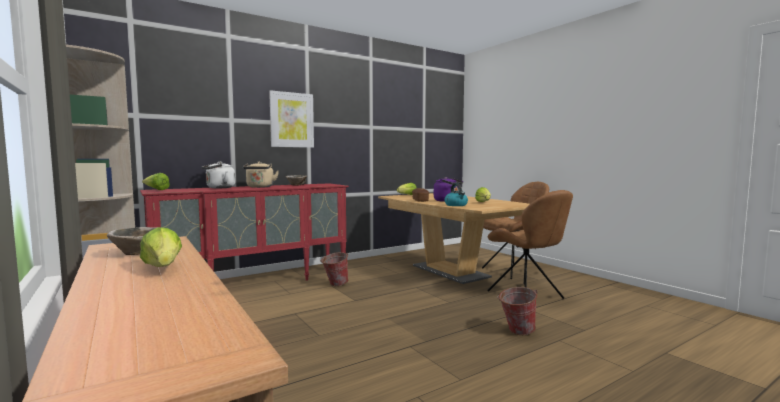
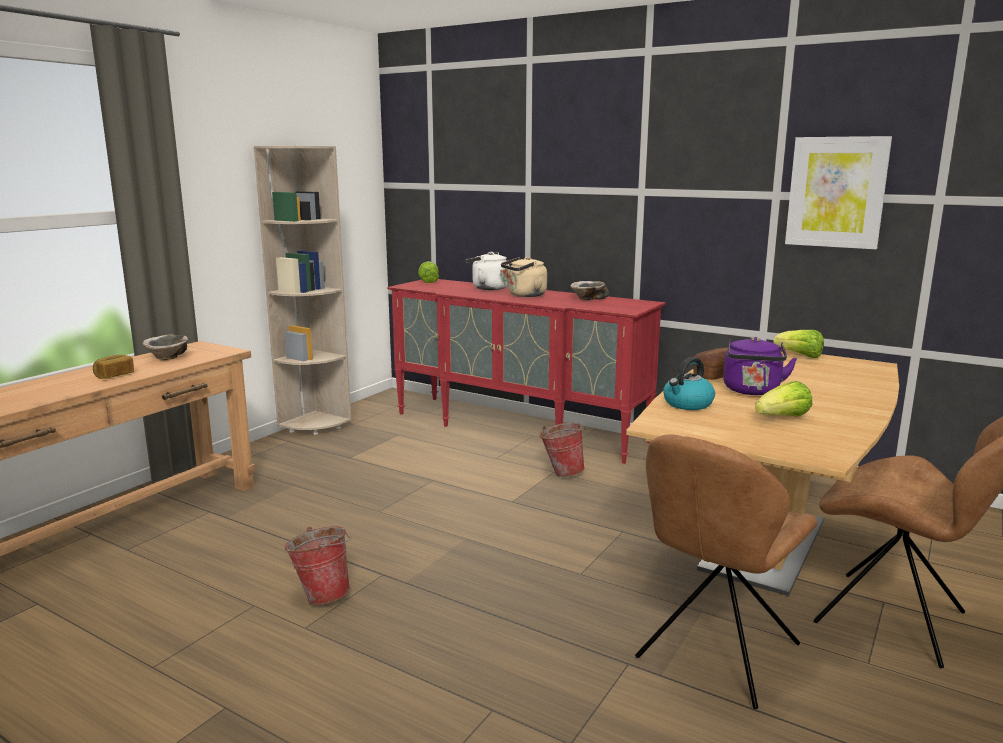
camera: 65 degrees right, 10 degrees up
lettuce [140,227,182,267] -> bread [93,355,134,379]
picture [269,90,314,148] -> picture moved to [785,136,892,249]
bucket [497,287,537,335] -> bucket moved to [285,526,351,605]

